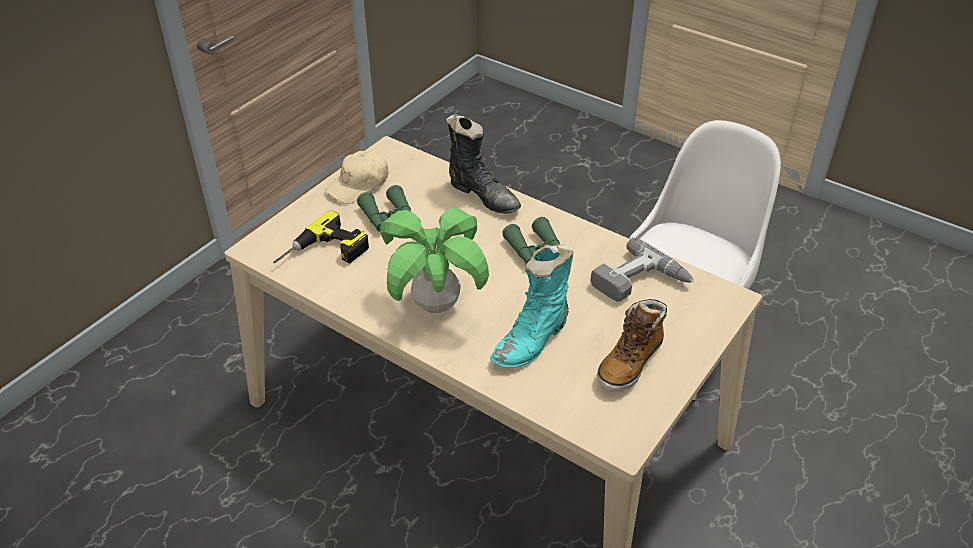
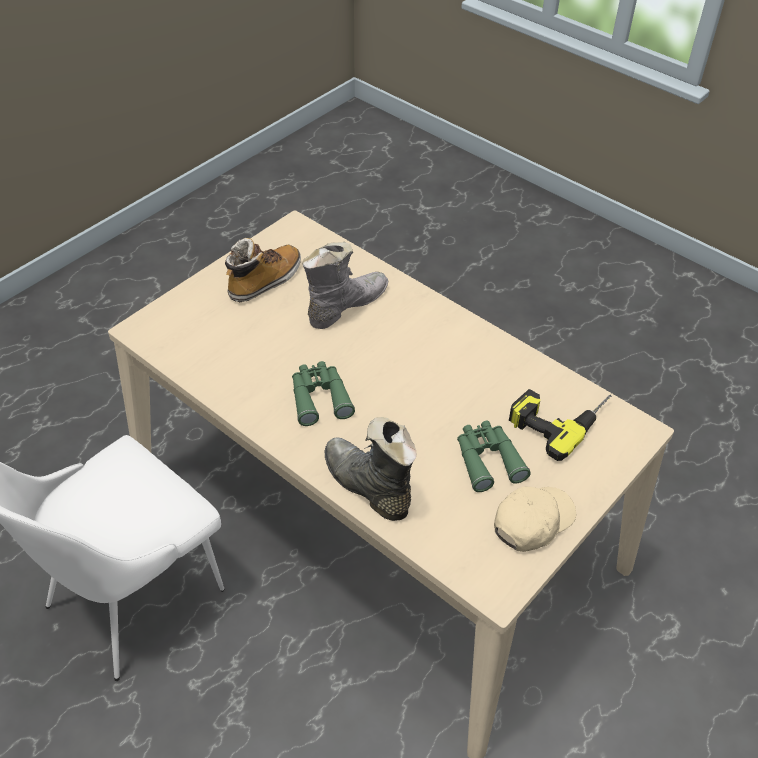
camera: 175 degrees left, 5 degrees up
potted plant [380,208,489,313] -> none
turquoise boot [490,244,574,368] -> grey boot [303,242,388,329]
power drill [590,238,693,302] -> none

